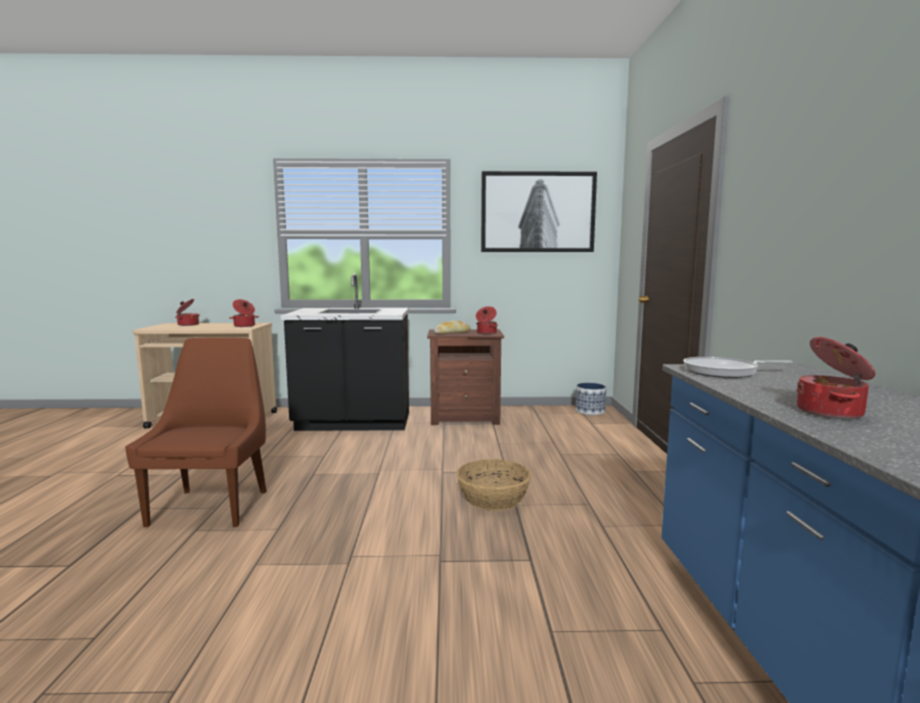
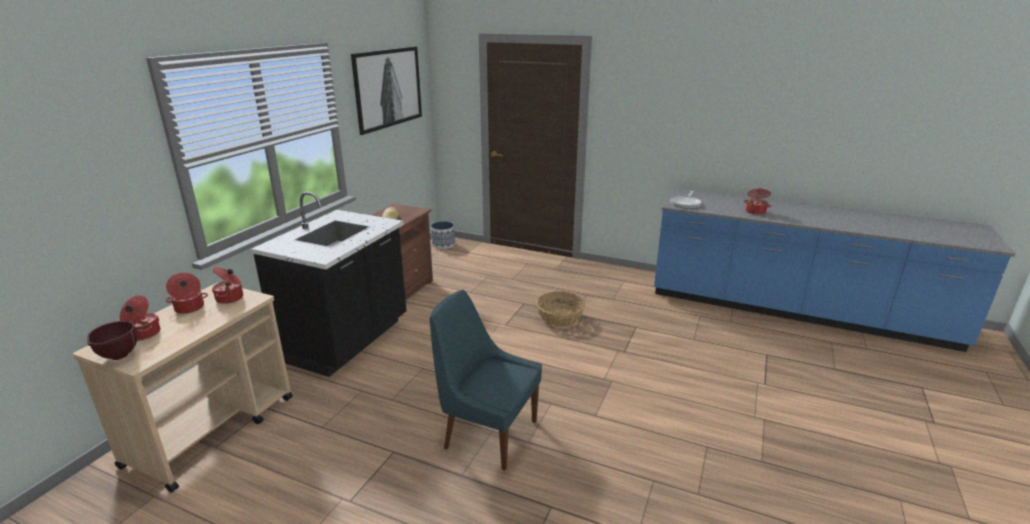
camera: 65 degrees left, 15 degrees up
brown chair [125,337,267,527] -> blue chair [430,290,542,470]
cooking pot [476,306,498,334] -> cooking pot moved to [165,273,208,314]
none -> brown bowl [87,321,137,360]

